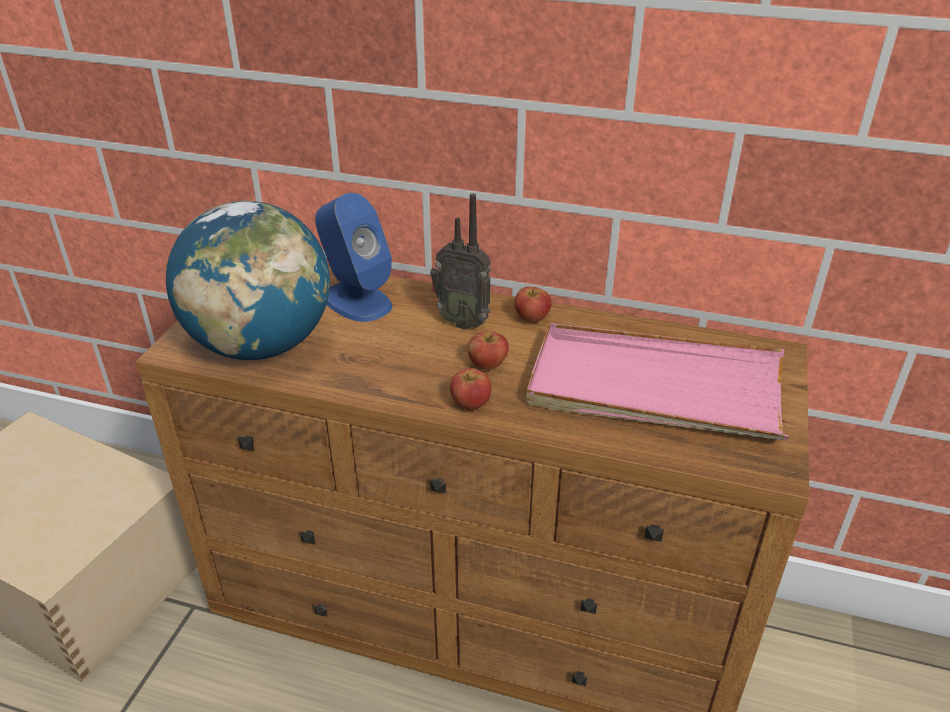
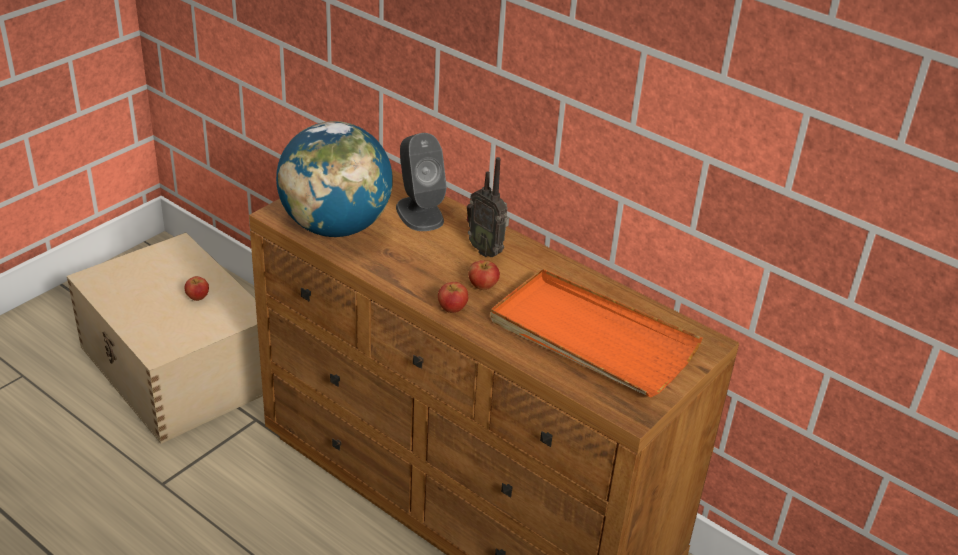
camera: 20 degrees right, 0 degrees up
blue speaker [315,193,393,322] -> grey speaker [396,133,447,231]
apple [514,287,552,323] -> apple moved to [185,276,209,301]
pink tray [526,323,788,440] -> orange tray [490,269,703,397]

